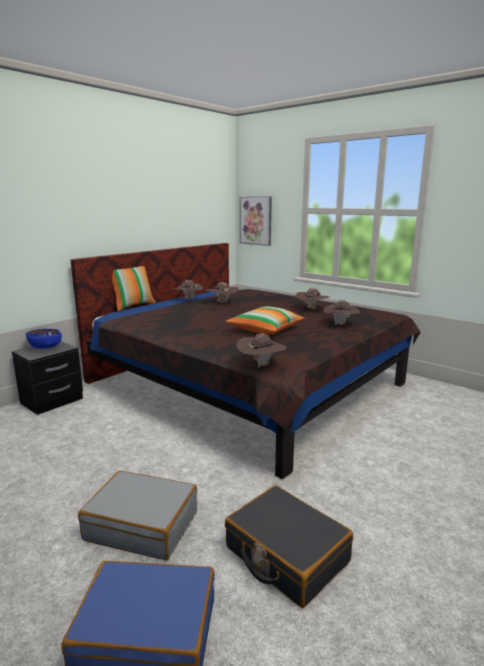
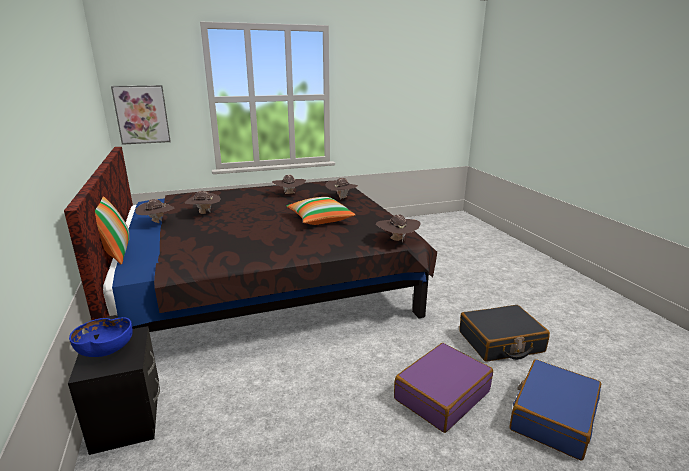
camera: 60 degrees left, 5 degrees up
grey suitcase [78,471,198,560] -> purple suitcase [394,343,493,433]

